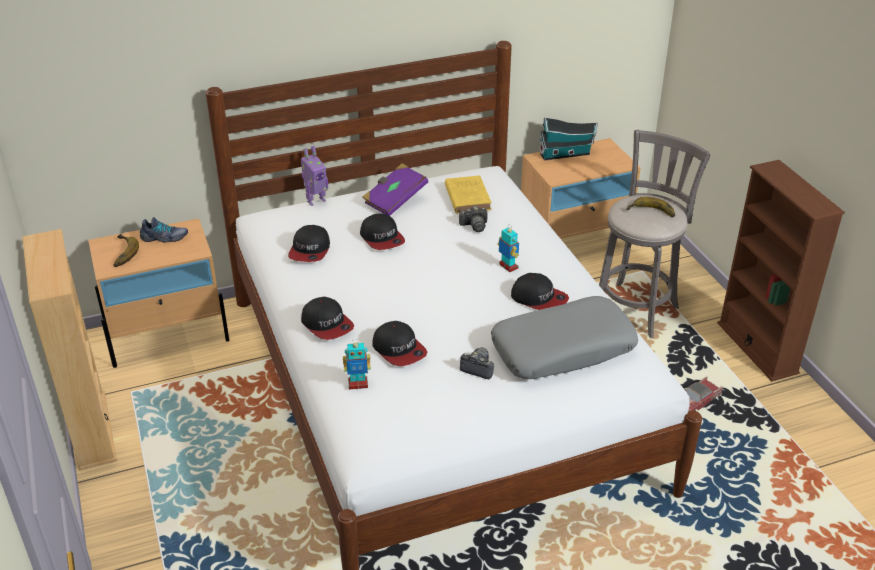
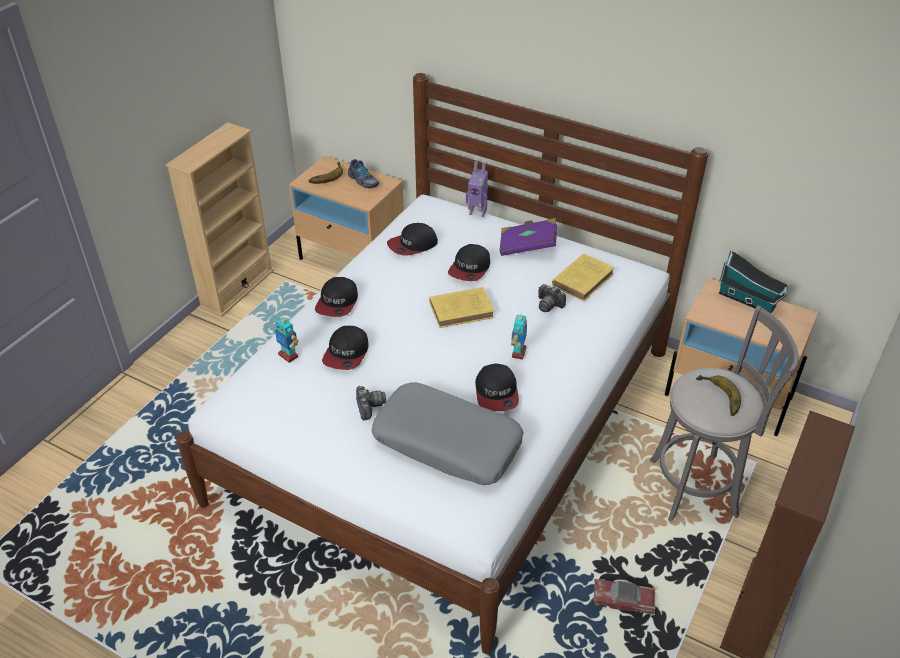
camera: 50 degrees right, 5 degrees up
none -> yellow book [429,287,495,328]

